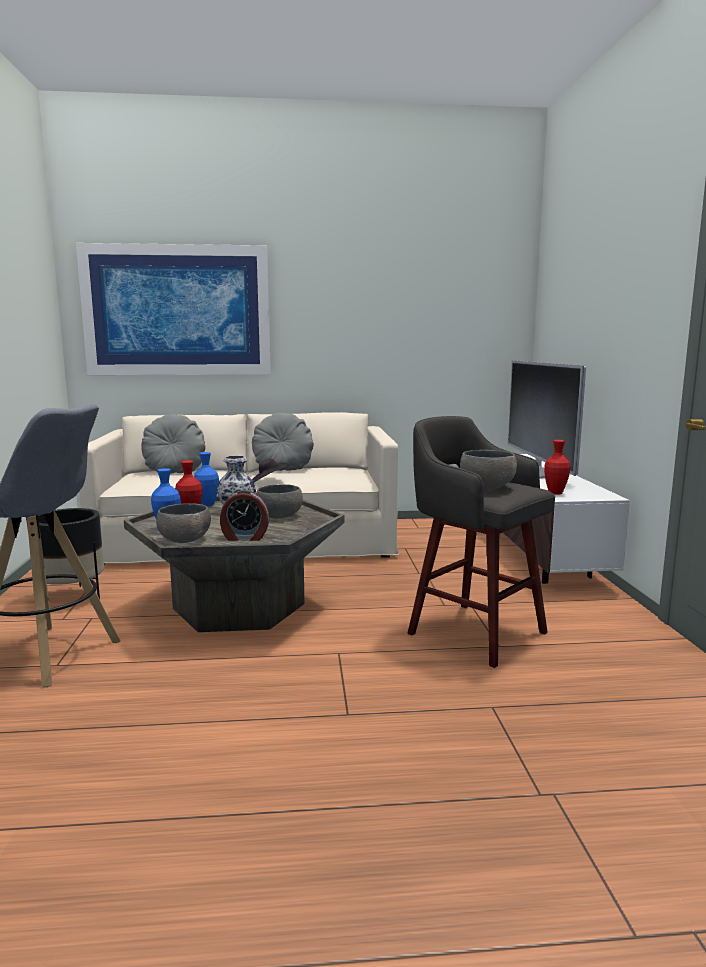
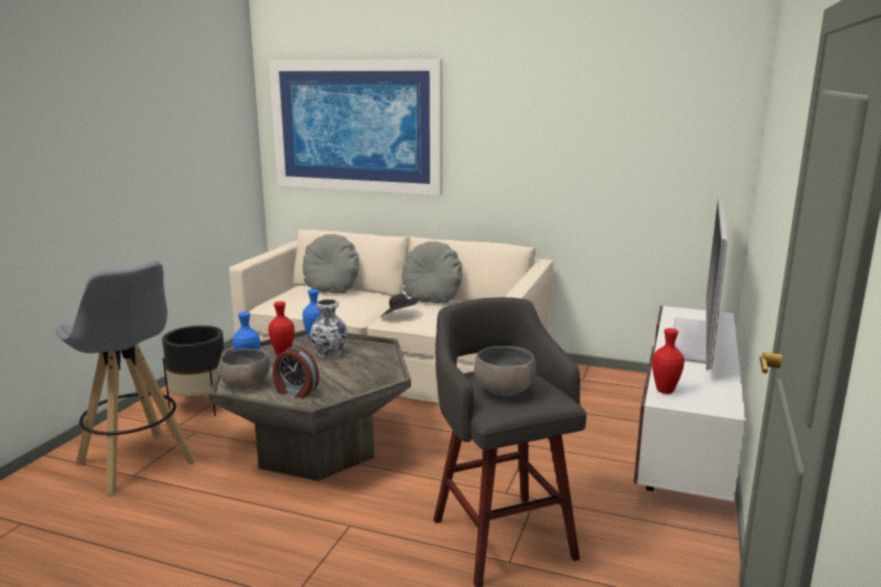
camera: 25 degrees right, 5 degrees up
grey bowl [256,484,303,518] -> none

